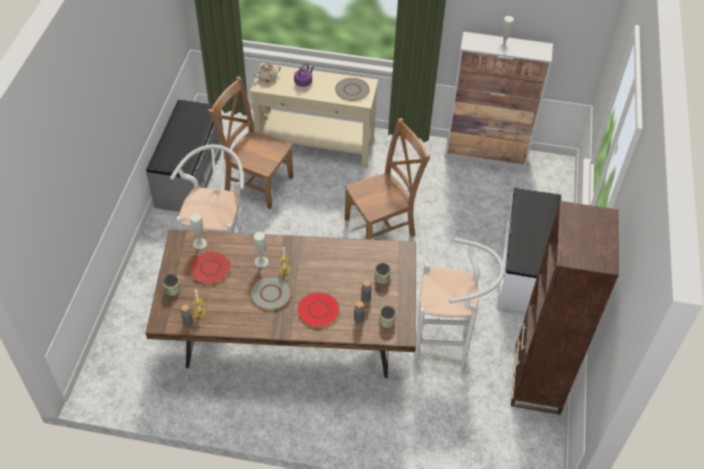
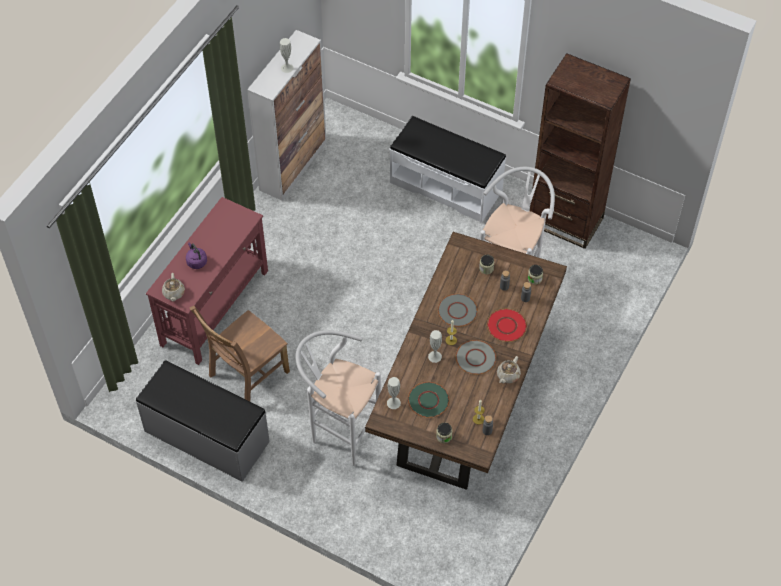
camera: 70 degrees left, 5 degrees up
red plate [189,251,231,284] -> green plate [408,382,449,418]
beige console table [250,63,378,168] -> red console table [146,197,268,365]
grey plate [335,78,370,101] -> grey plate moved to [438,294,478,327]
brown chair [345,118,431,239] -> none
none -> beige teapot [497,356,521,383]

